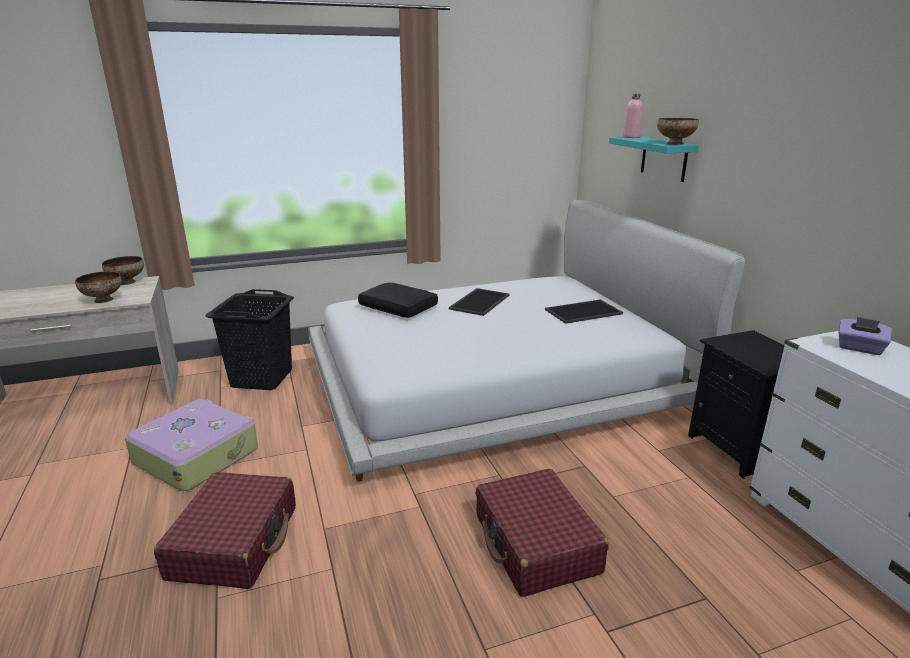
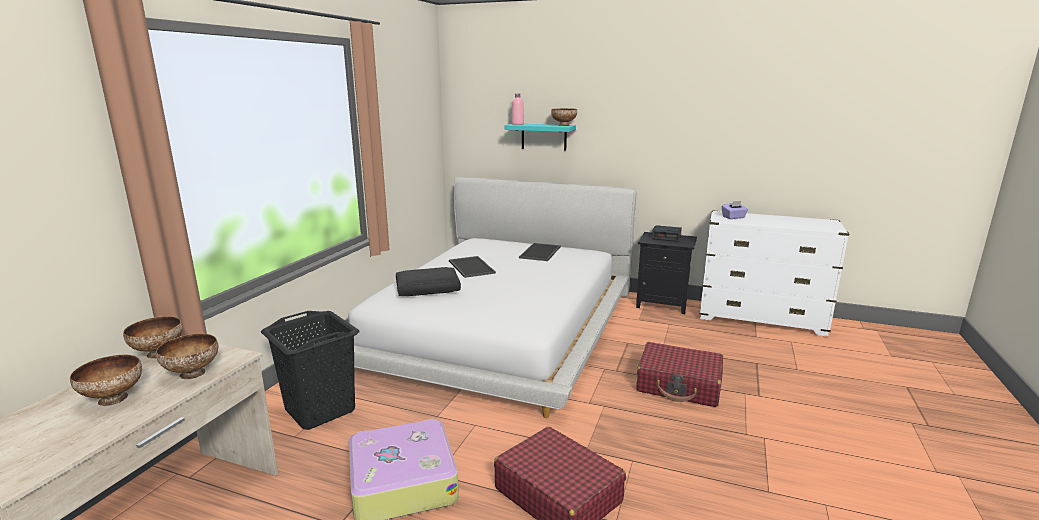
camera: 50 degrees left, 5 degrees down
none -> bowl [70,354,142,406]
none -> alarm clock [652,225,682,242]

